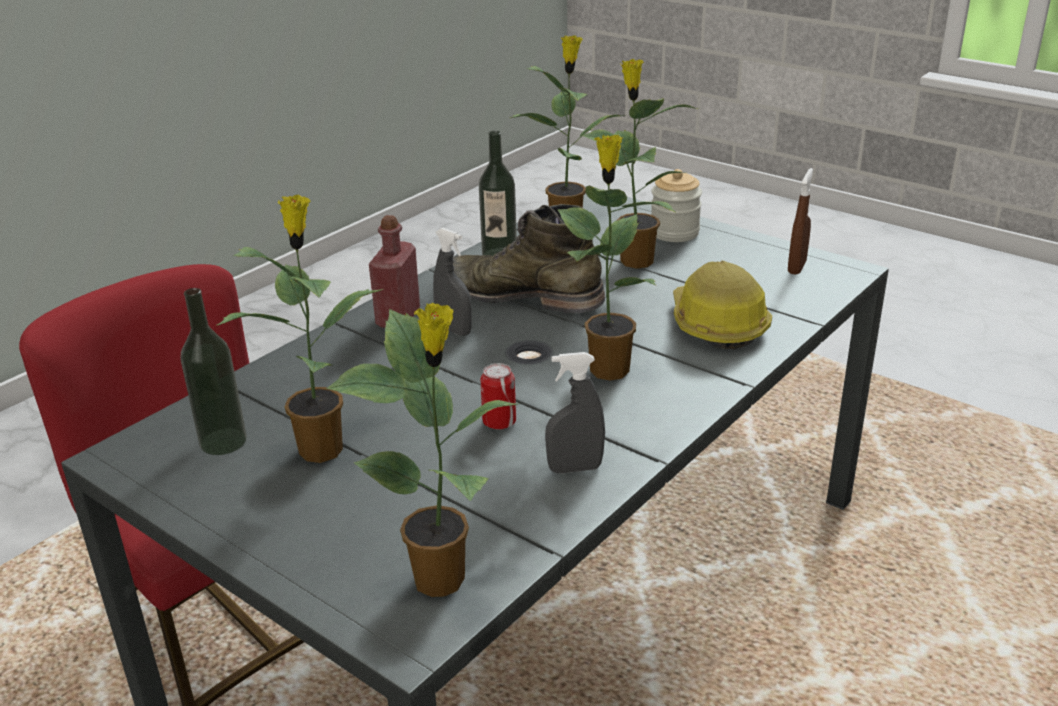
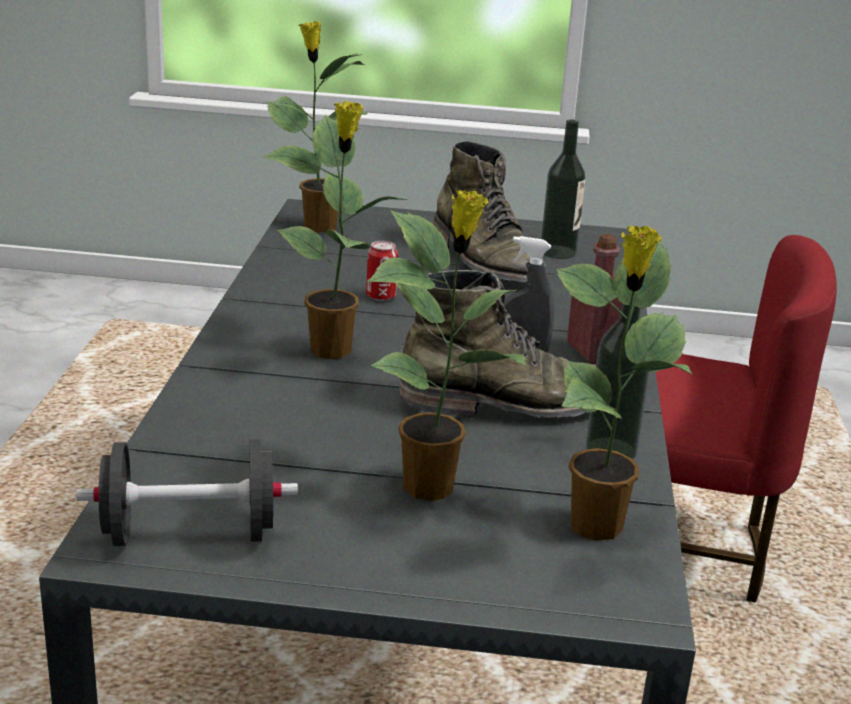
camera: 145 degrees right, 5 degrees down
potted plant [216,195,383,463] -> green boot [433,141,547,283]
grey spray bottle [545,352,605,474] -> none
jar [651,169,702,242] -> none
hard hat [673,261,772,349] -> none
brown spray bottle [788,168,813,275] -> black dumbbell [76,439,298,546]

